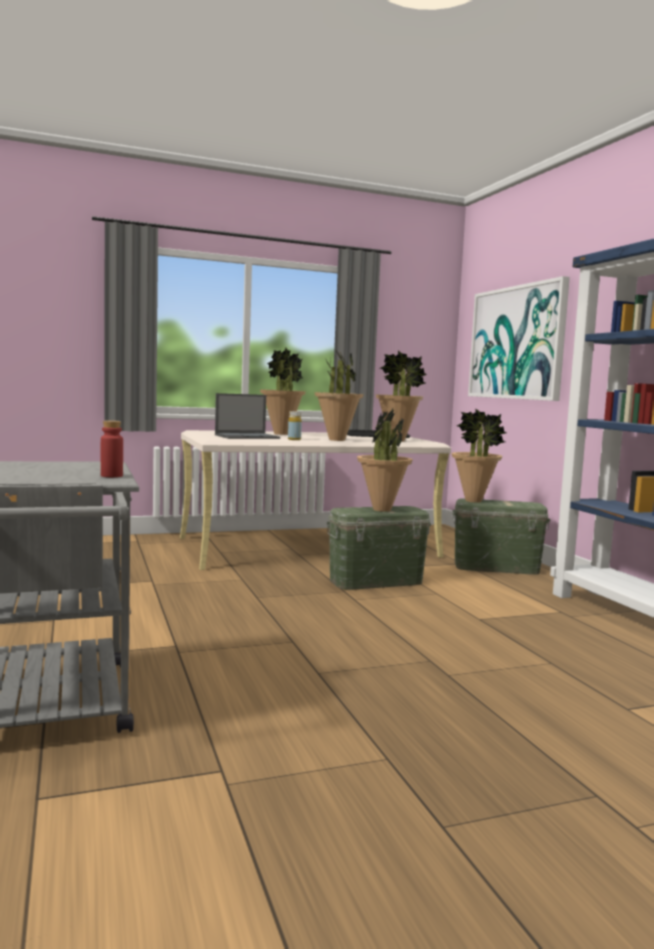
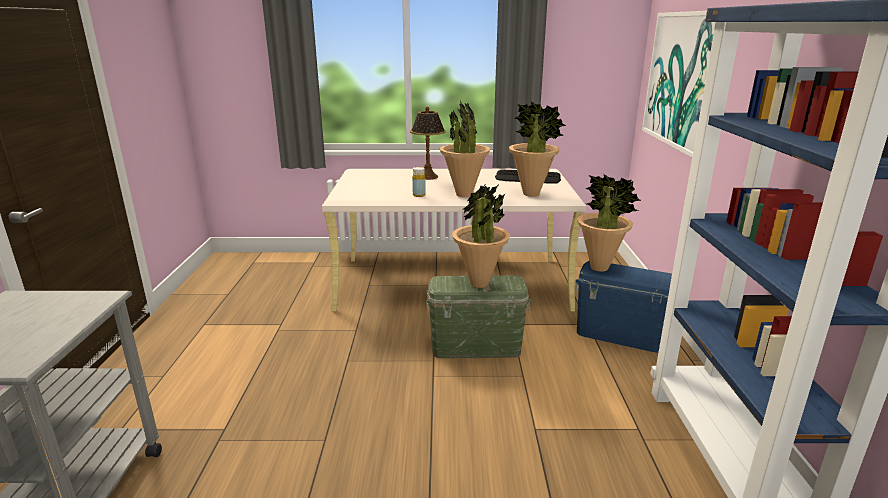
camera: 20 degrees right, 15 degrees up
red bottle [101,420,123,477] -> none
laptop [215,393,280,439] -> none
potted plant [260,348,306,435] -> table lamp [410,107,446,180]
green storage box [453,498,550,575] -> blue storage box [575,261,672,353]

